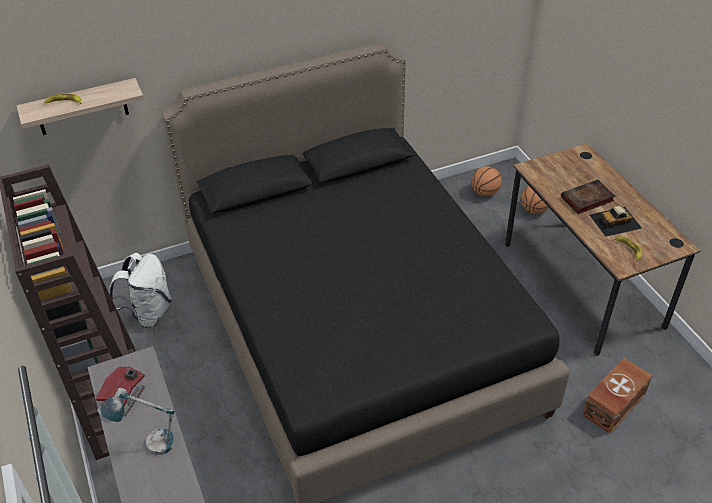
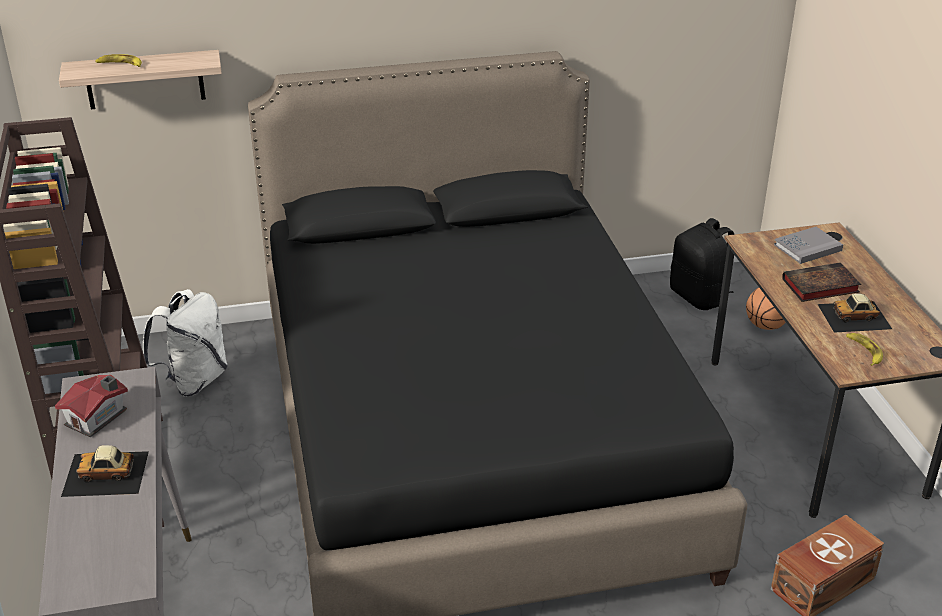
camera: 10 degrees right, 10 degrees down
table lamp [97,388,175,455] -> toy car [61,445,149,497]
basketball [471,166,502,196] -> black backpack [670,218,735,310]
none -> grey book [774,227,843,264]

